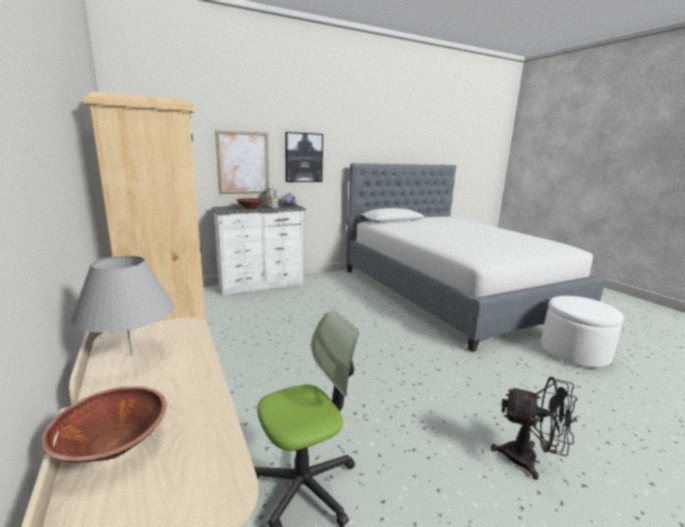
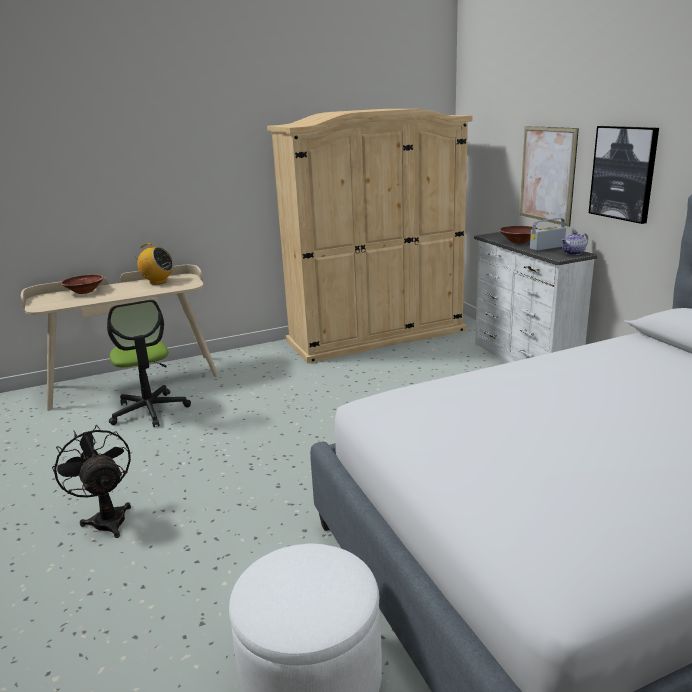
camera: 95 degrees right, 5 degrees up
grey table lamp [70,256,175,356] -> radio [133,243,174,285]
black fan [491,377,578,480] -> black fan turned 120 degrees clockwise [52,425,131,538]

